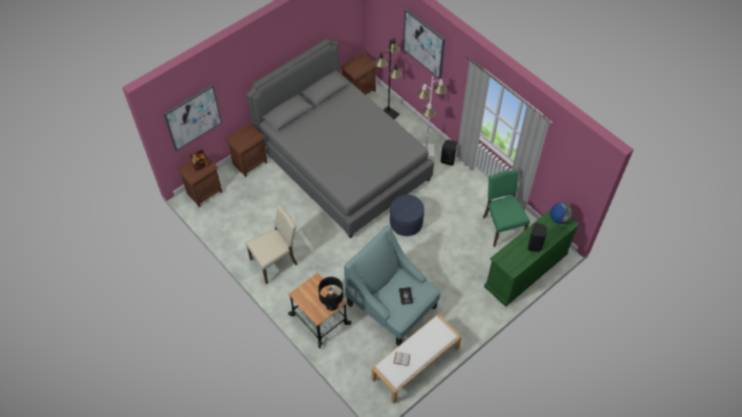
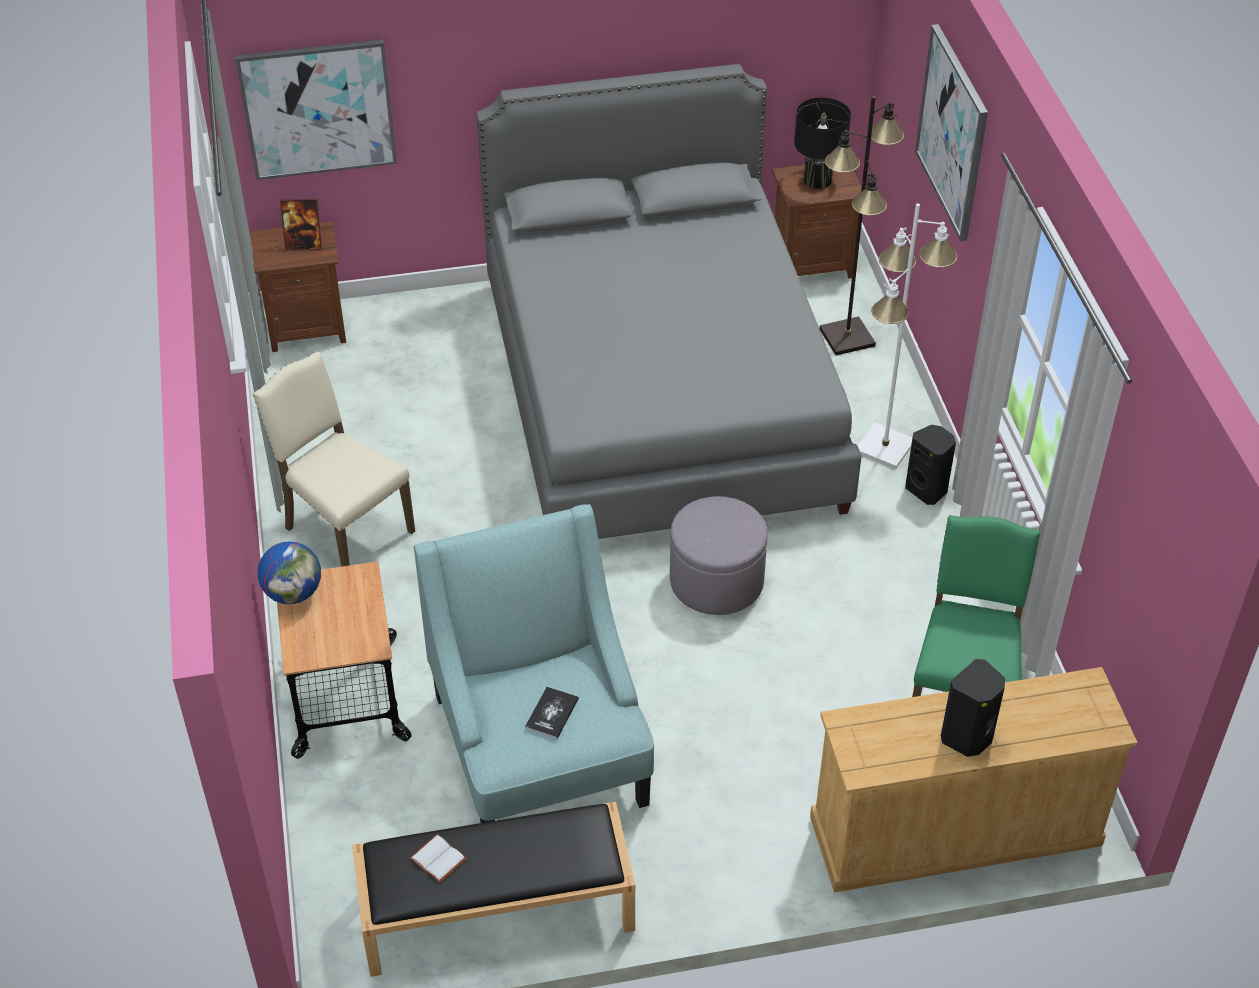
camera: 30 degrees right, 10 degrees down
brown nightstand [225,123,268,177] -> none
beige chair [245,205,298,284] -> beige chair turned 135 degrees counterclockwise [252,352,415,567]
black table lamp [318,277,344,311] -> black table lamp moved to [794,98,851,189]
white bench [371,314,462,403] -> black bench [352,802,635,977]
blue ottoman [390,195,424,236] -> grey ottoman [670,496,768,615]
green dresser [484,209,579,307] -> beige dresser [810,667,1138,893]
globe [550,202,572,224] -> globe moved to [258,542,321,604]

